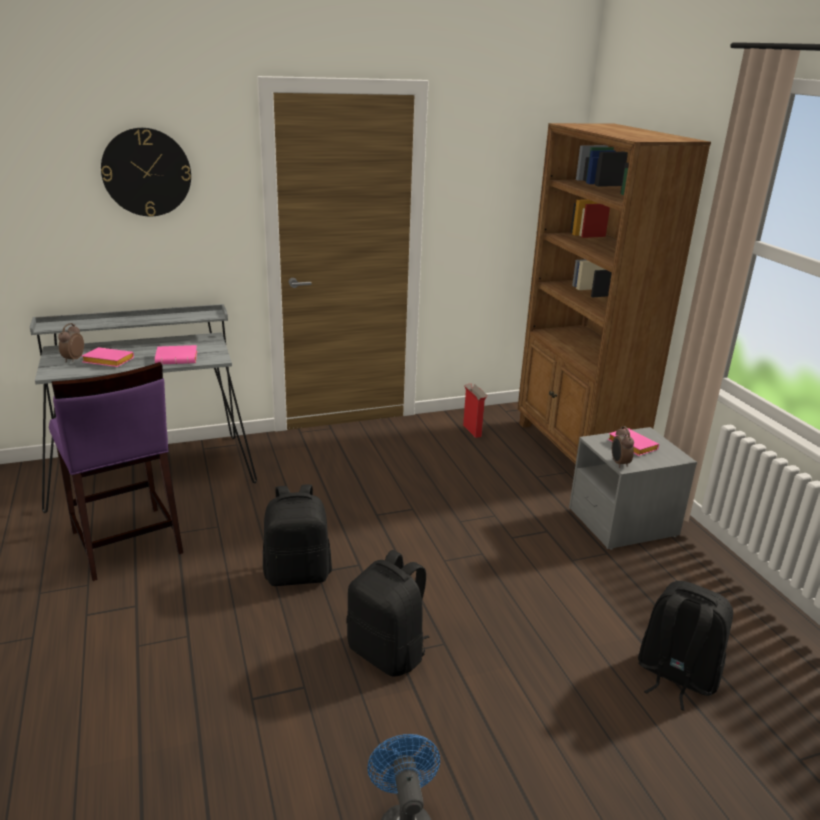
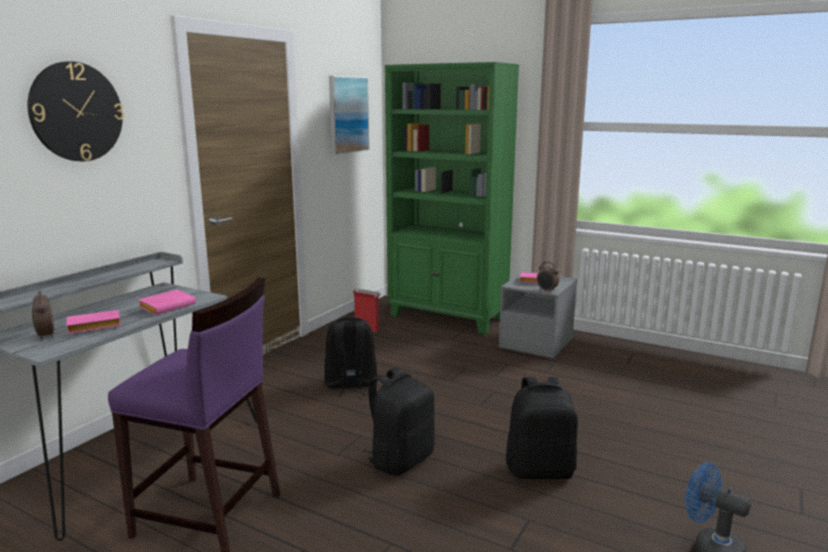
camera: 40 degrees left, 10 degrees down
brown bookcase [517,123,711,465] -> green bookcase [385,62,519,334]
black backpack [638,581,733,711] -> black backpack moved to [324,317,377,397]
none -> picture [329,76,369,154]

